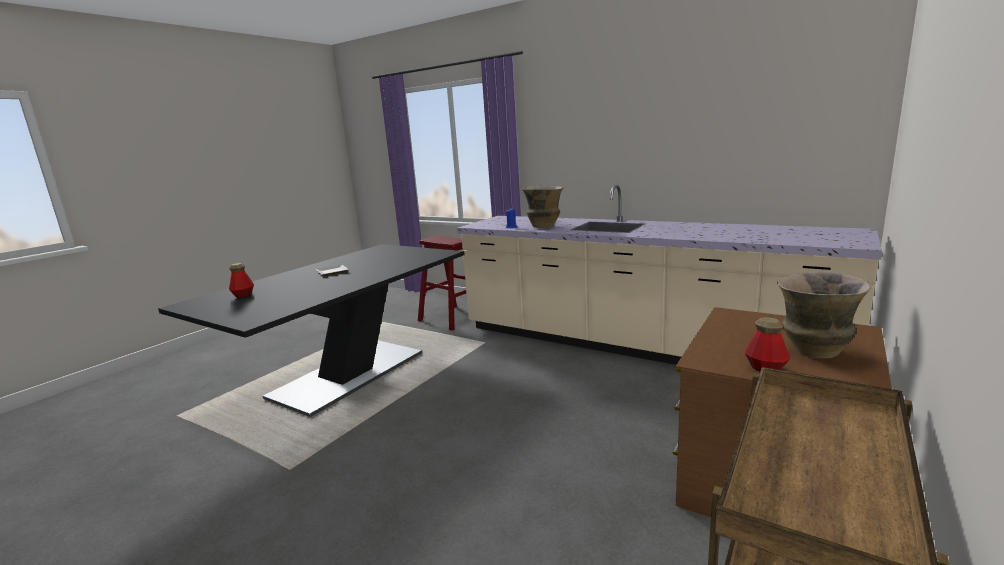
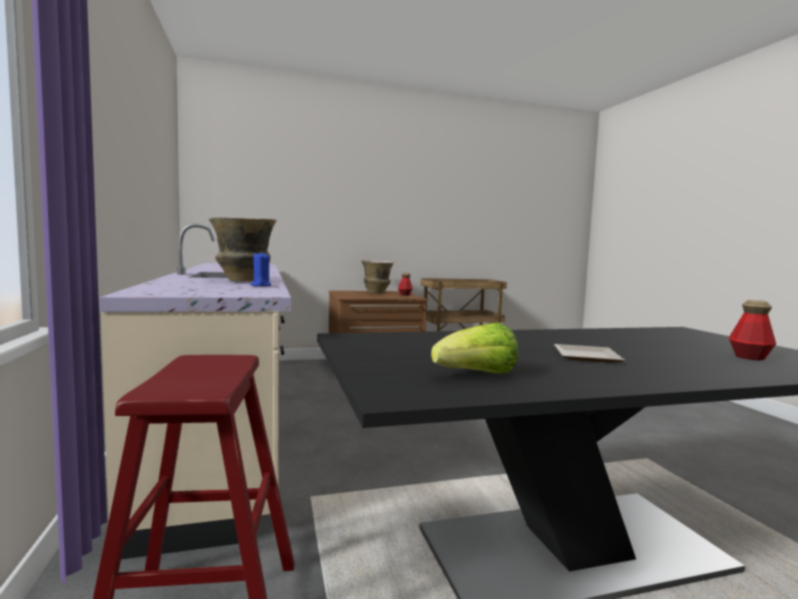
camera: 140 degrees left, 10 degrees down
none -> lettuce [431,322,519,374]

